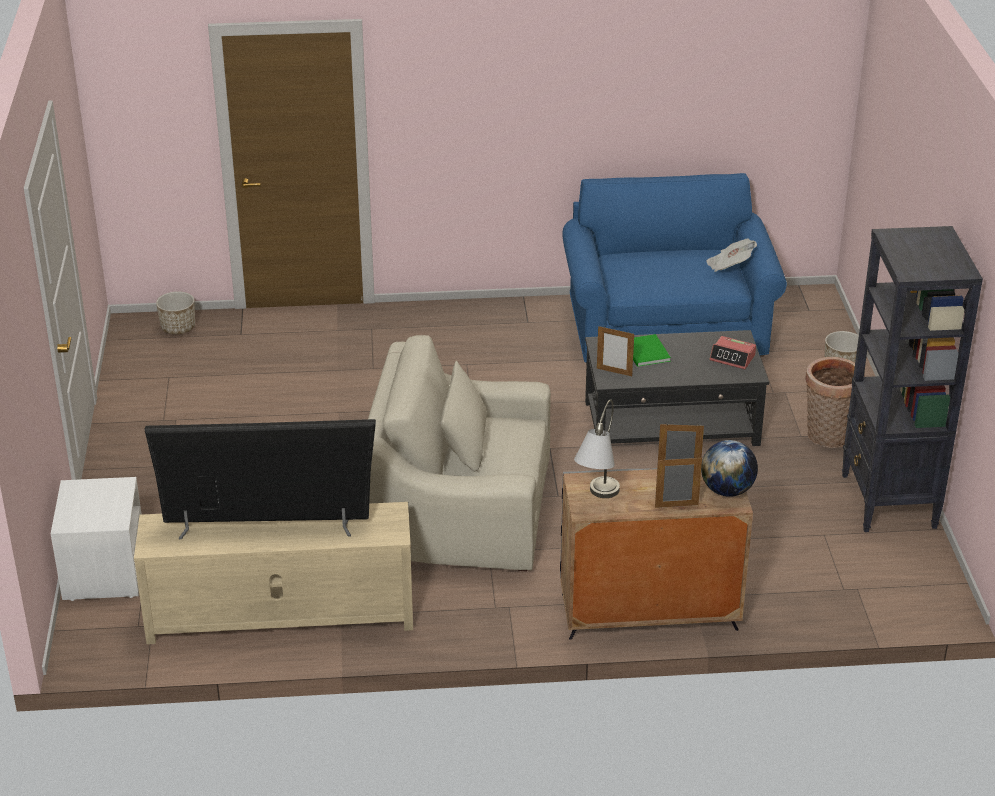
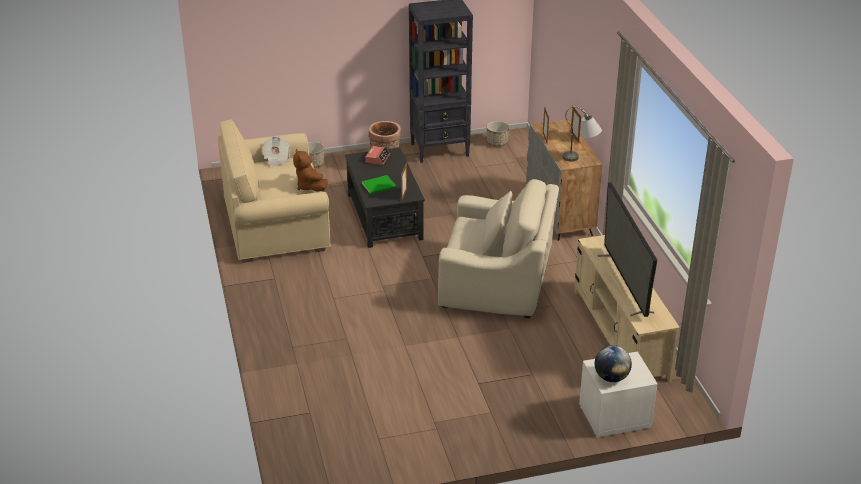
camera: 100 degrees left, 0 degrees up
planter [156,291,195,334] -> planter moved to [487,121,509,146]
beige armchair [368,335,551,572] -> beige armchair turned 75 degrees counterclockwise [438,179,559,318]
blue sofa [562,173,787,364] -> beige sofa [218,120,331,263]
globe [701,440,758,497] -> globe moved to [595,345,632,382]
none -> brown plush toy [293,149,328,191]

